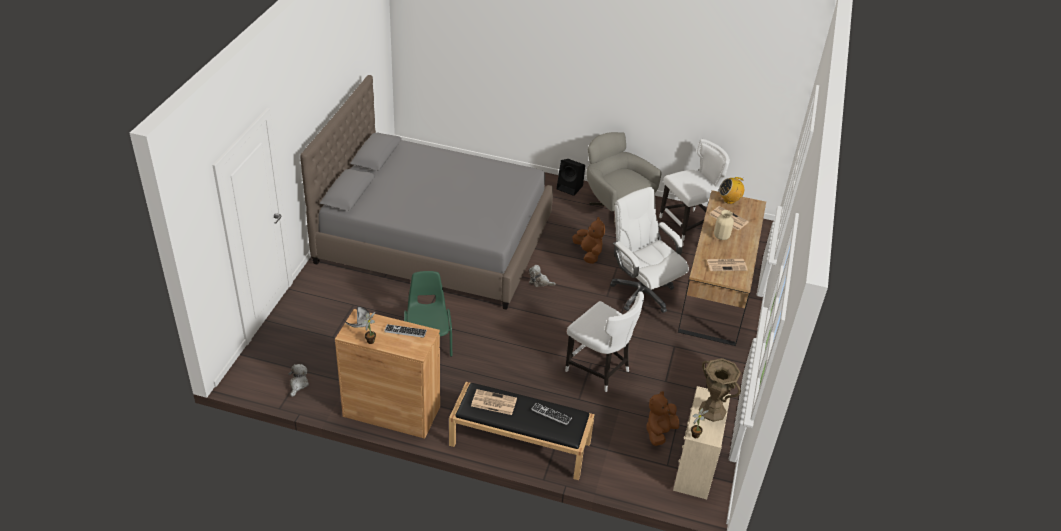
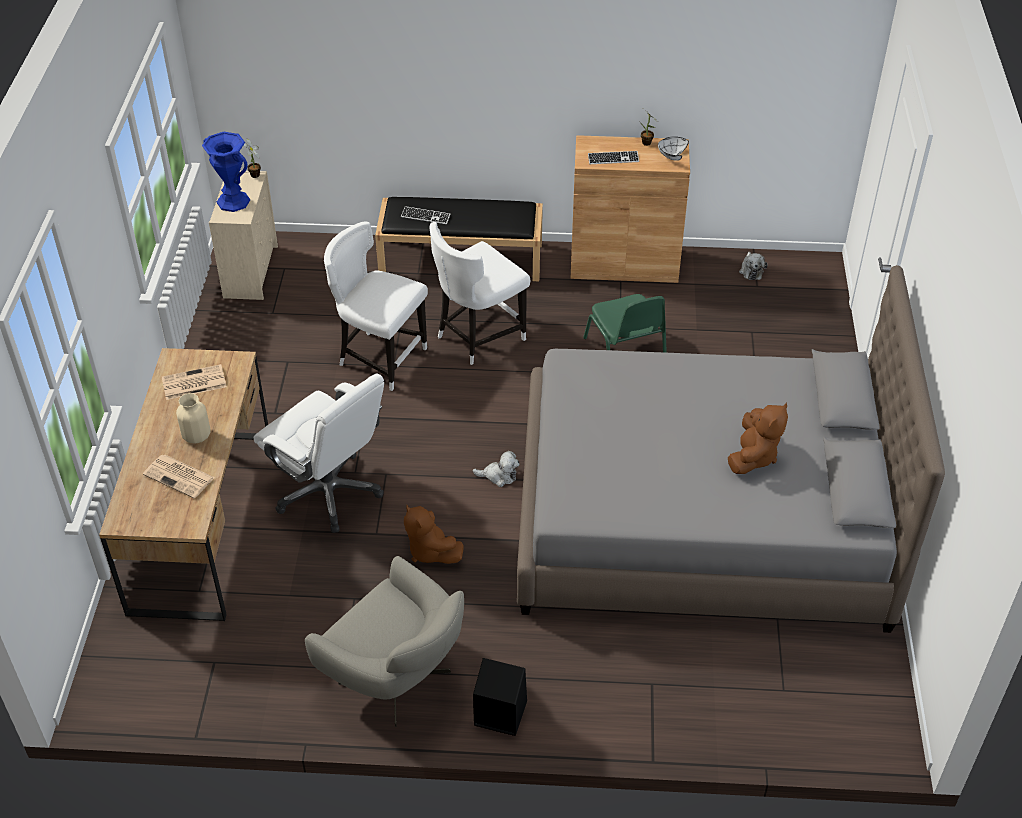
camera: 170 degrees right, 5 degrees up
newspaper [471,389,517,415] -> none
brown plush toy [646,391,679,446] -> brown plush toy moved to [728,402,788,474]
white chair [659,139,730,241] -> white chair moved to [429,222,530,365]
brown vase [699,358,741,422] -> blue vase [202,132,250,212]
radio [719,177,744,204] -> none

